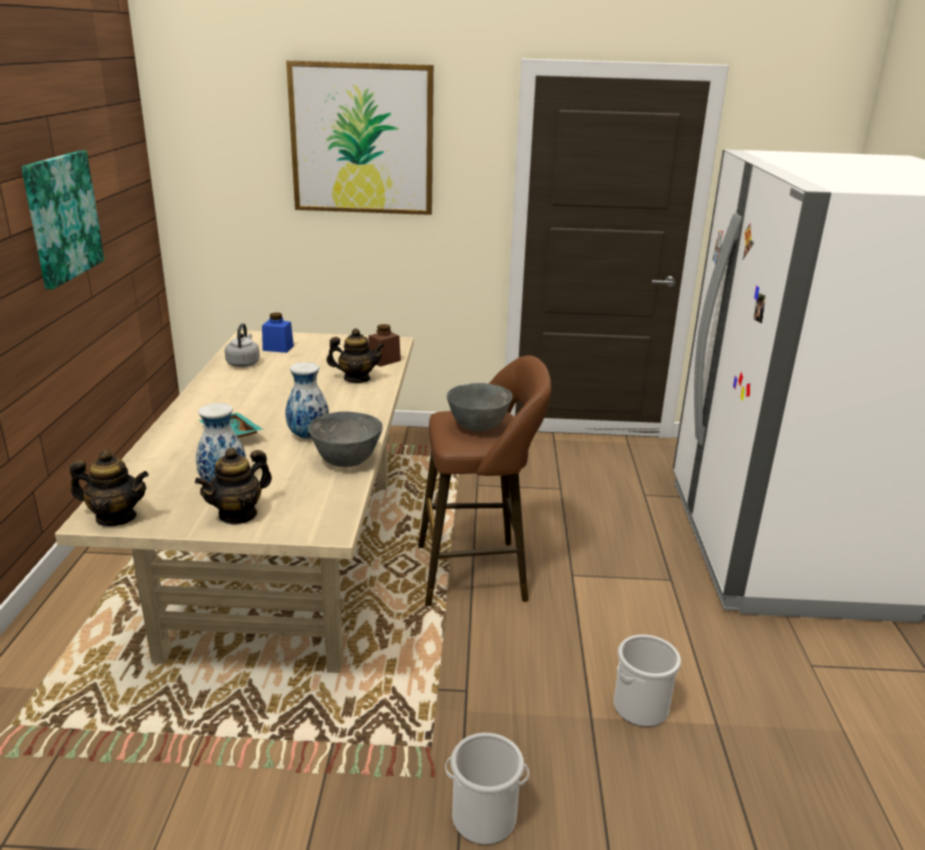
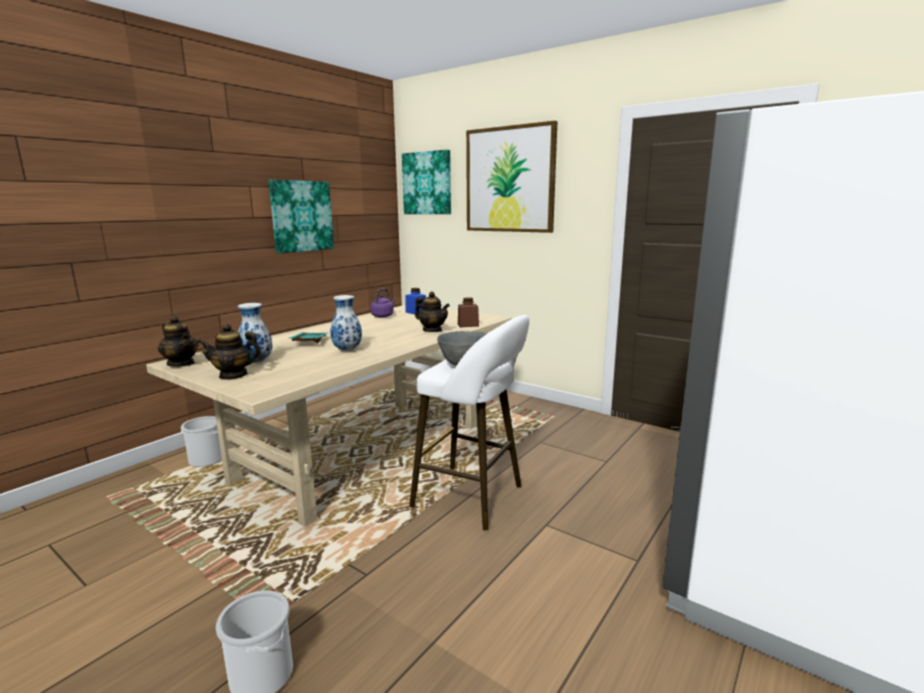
camera: 35 degrees right, 10 degrees down
grey kettle [225,323,260,367] -> purple kettle [371,289,396,318]
grey bowl [309,411,383,467] -> none
brown stool [418,355,551,606] -> white stool [409,315,529,530]
bucket [614,634,681,727] -> bucket moved to [181,416,222,467]
none -> picture [402,149,451,214]

